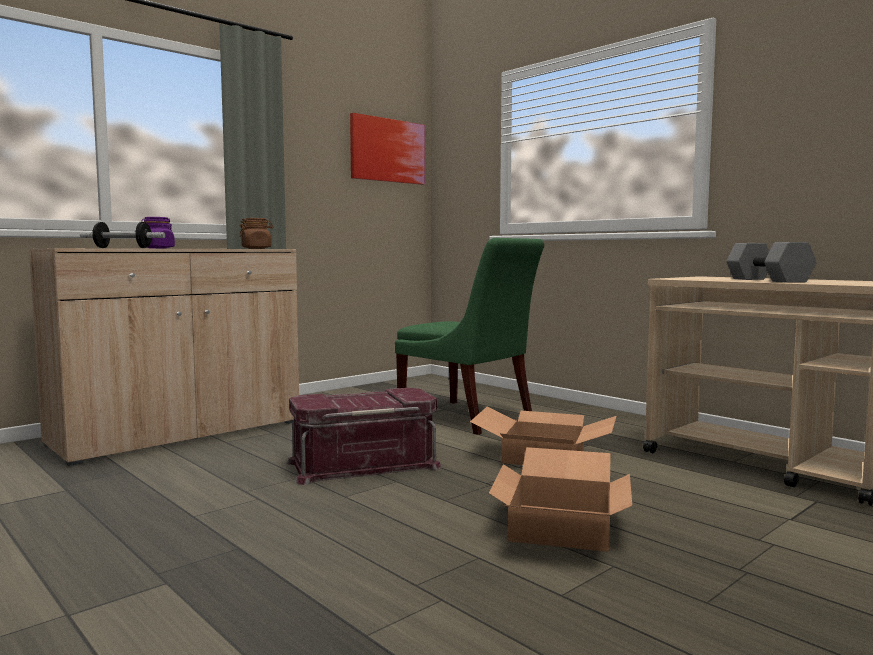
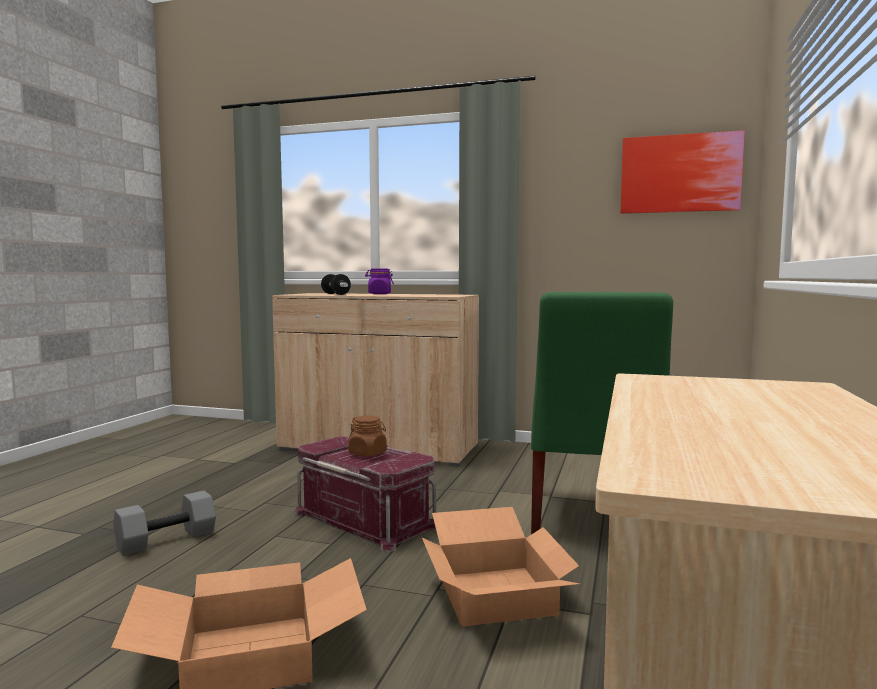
camera: 60 degrees right, 0 degrees up
brown jar [239,218,273,249] -> brown jar moved to [348,416,387,457]
grey dumbbell [726,242,817,283] -> grey dumbbell moved to [114,491,216,556]

